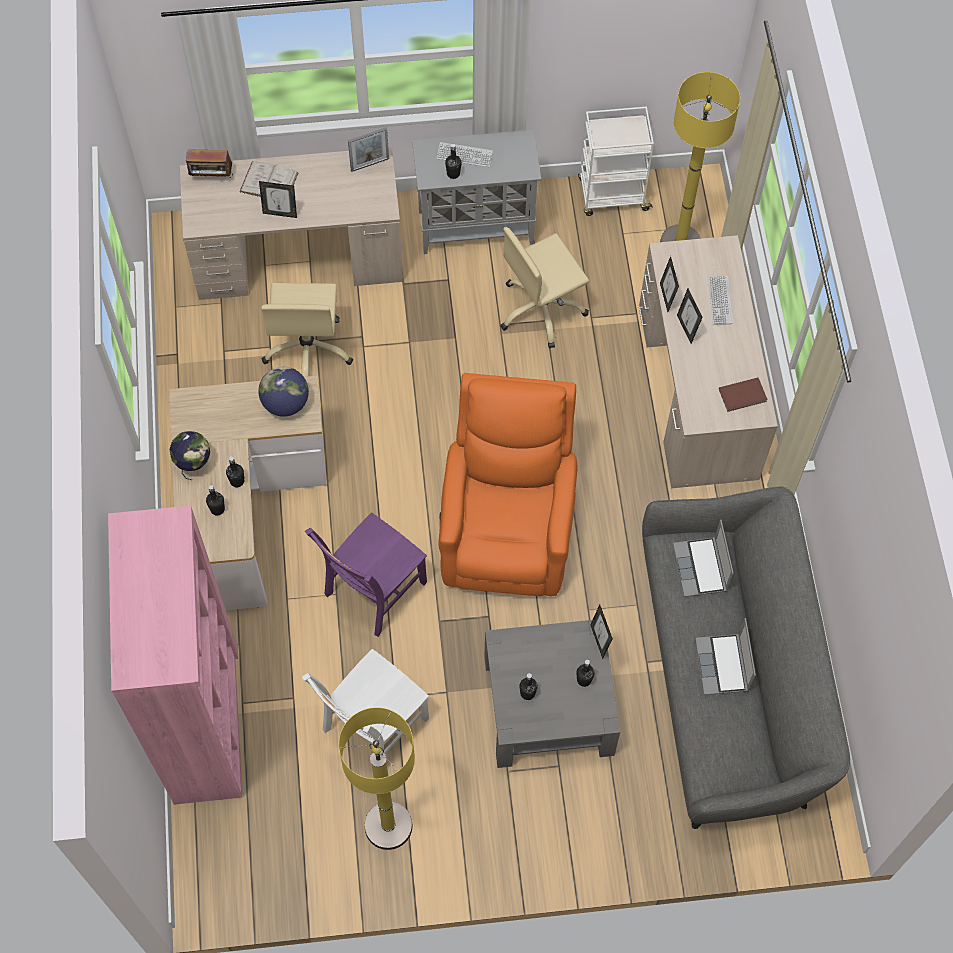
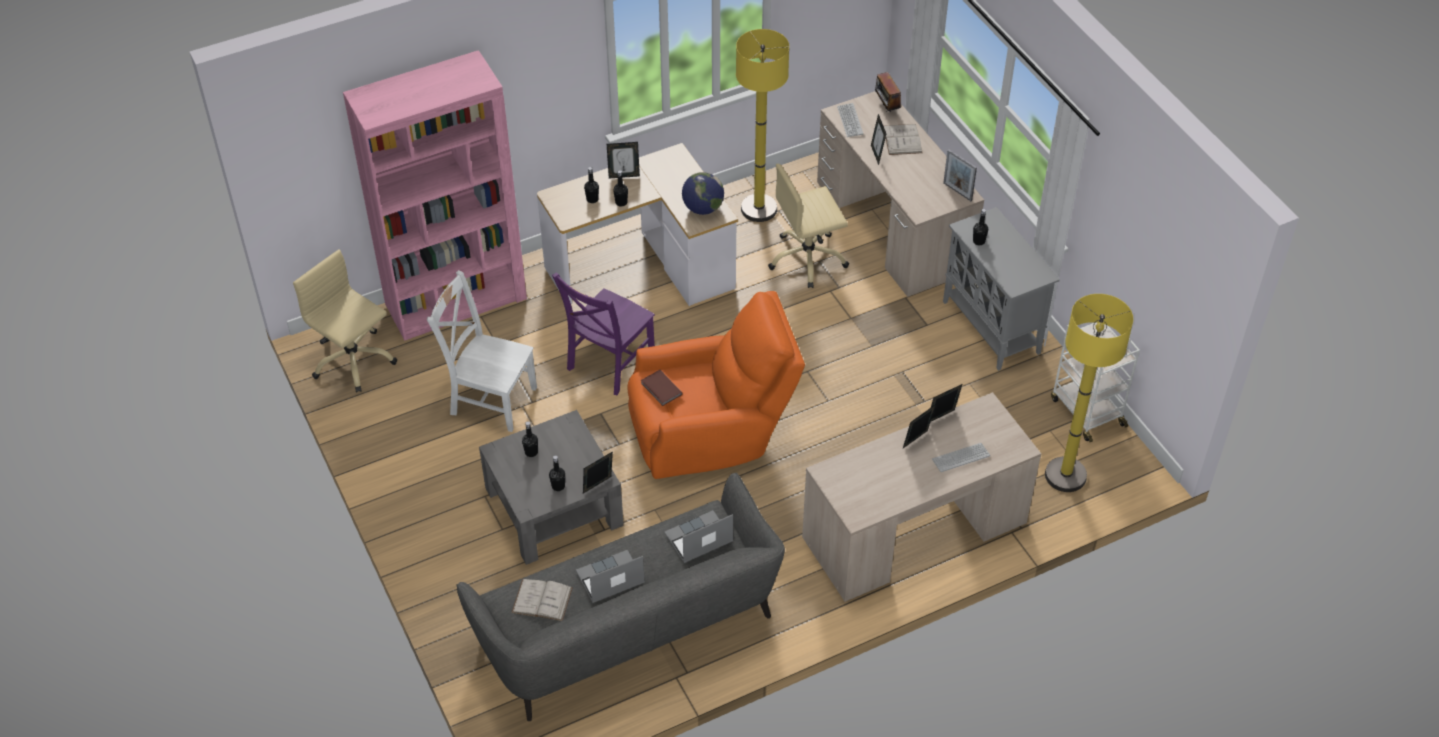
camera: 70 degrees right, 15 degrees down
globe [169,431,210,480] -> picture frame [607,142,640,179]
purple chair [305,512,427,637] -> purple chair turned 75 degrees counterclockwise [552,272,655,396]
yellow floor lamp [339,707,415,850] -> yellow floor lamp moved to [736,29,789,222]
keyboard [437,142,493,167] -> keyboard moved to [837,103,863,137]
beige office chair [500,227,589,348] -> beige office chair moved to [293,249,397,393]
brown book [719,377,768,412] -> brown book moved to [641,370,683,406]
none -> white book [511,579,573,621]

